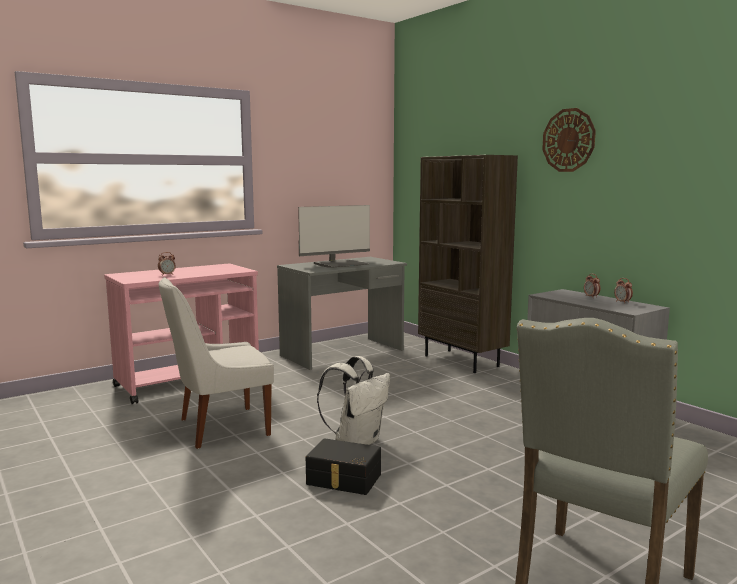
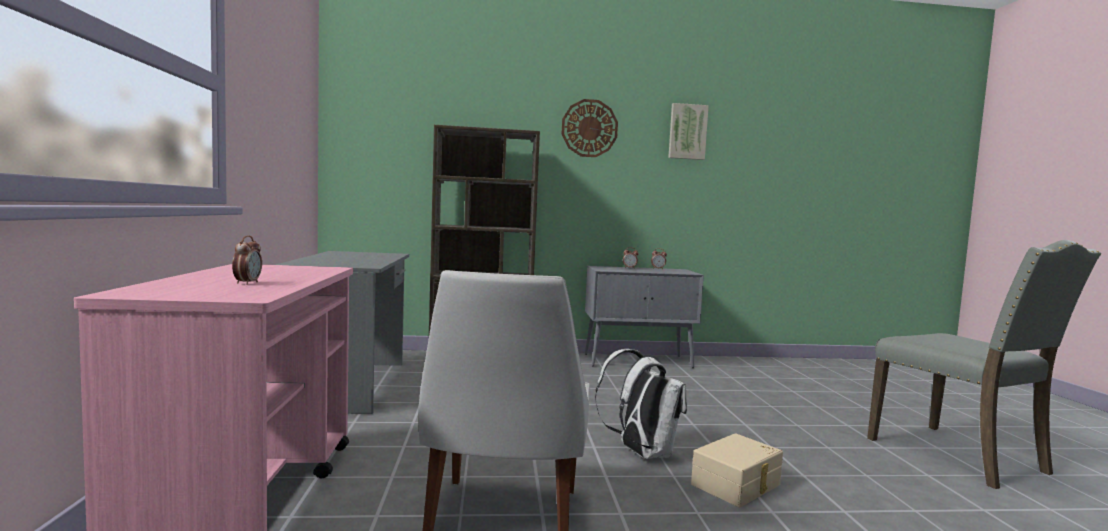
camera: 60 degrees left, 5 degrees down
monitor [298,205,370,268] -> none
black storage box [306,438,381,495] -> beige storage box [691,433,783,507]
none -> picture [668,103,709,160]

